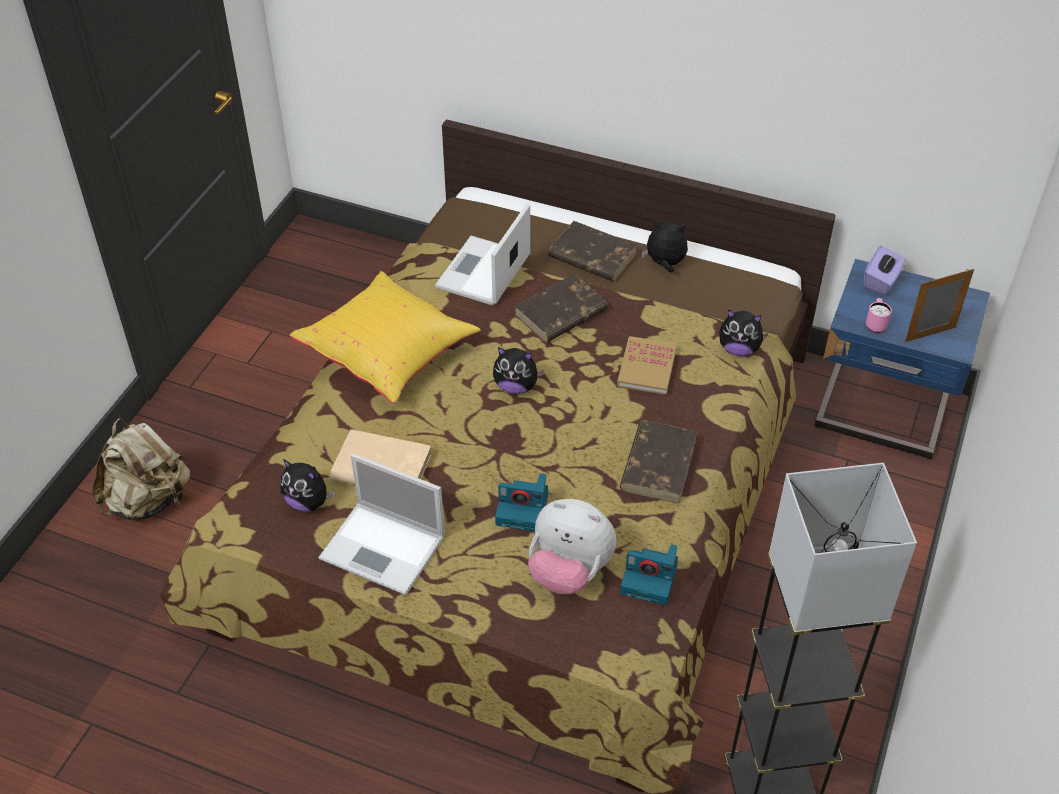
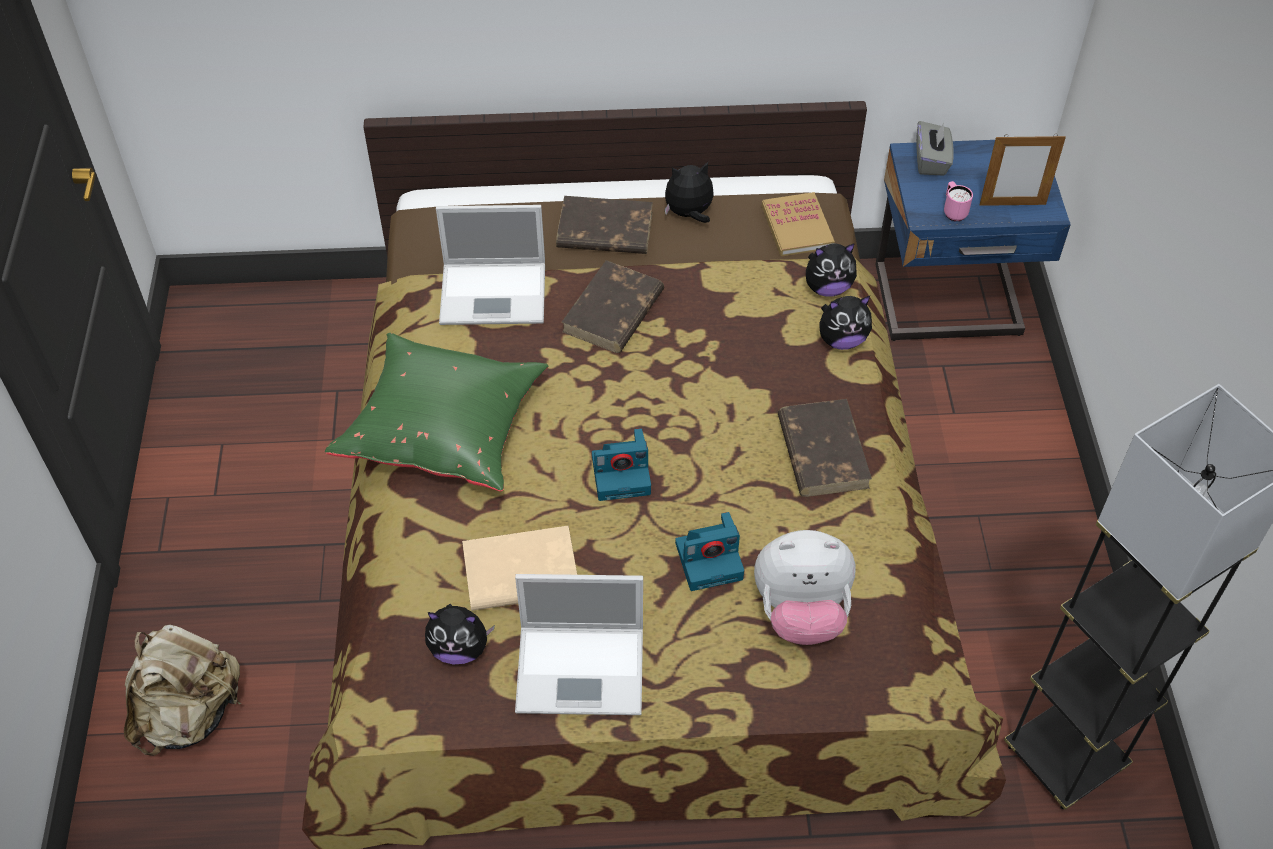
camera: 25 degrees left, 5 degrees up
yellow pillow [290,271,481,403] -> green pillow [325,333,548,492]
laptop [435,204,530,305] -> laptop turned 90 degrees counterclockwise [436,205,545,325]
plush toy [493,347,544,394] -> plush toy moved to [819,296,872,350]
book [617,336,677,395] -> book moved to [762,192,835,257]
camera [620,544,678,605] -> camera moved to [592,428,651,501]
purple tissue box [864,246,906,295] -> grey tissue box [916,121,954,176]
picture frame [905,269,974,342] -> picture frame turned 135 degrees counterclockwise [979,134,1066,206]

